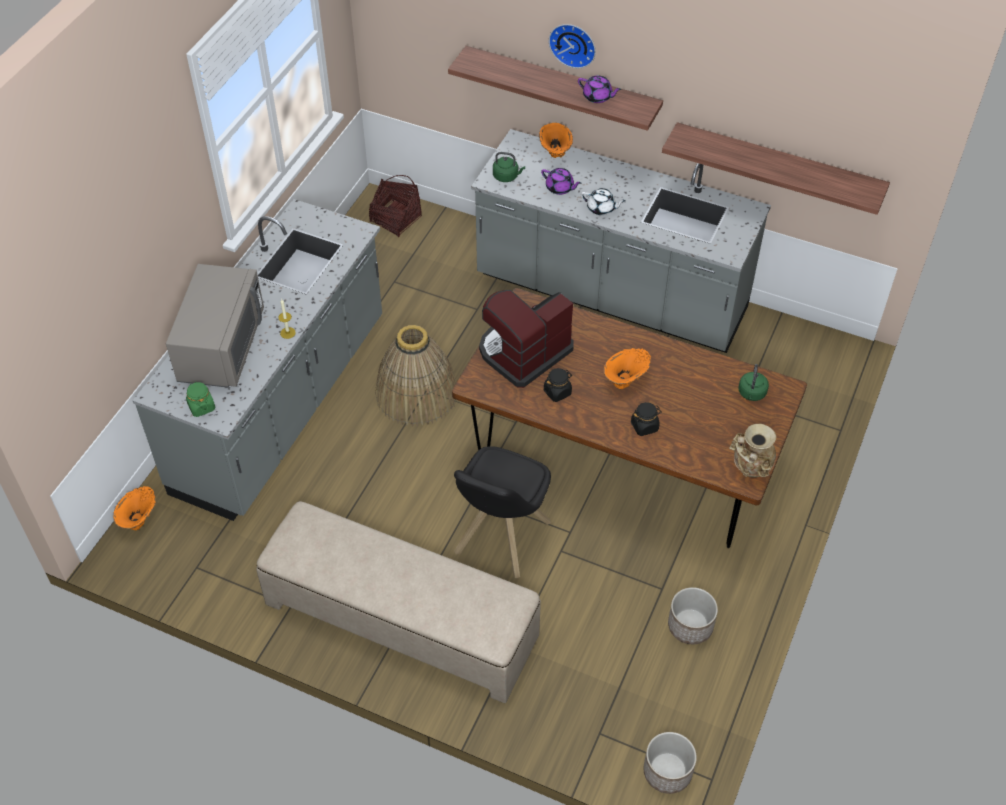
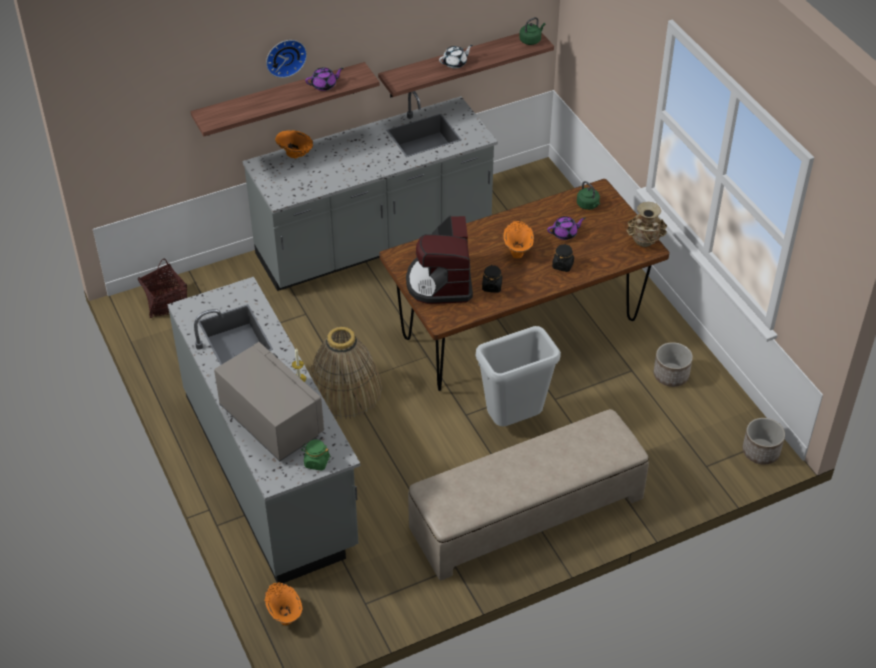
camera: 50 degrees left, 5 degrees down
black chair [454,446,551,579] -> grey trash can [475,326,561,427]
green kettle [493,152,525,182] -> green kettle moved to [519,17,545,45]
purple teapot [541,168,582,195] -> purple teapot moved to [547,216,585,240]
white teapot [581,188,626,215] -> white teapot moved to [439,45,473,68]

